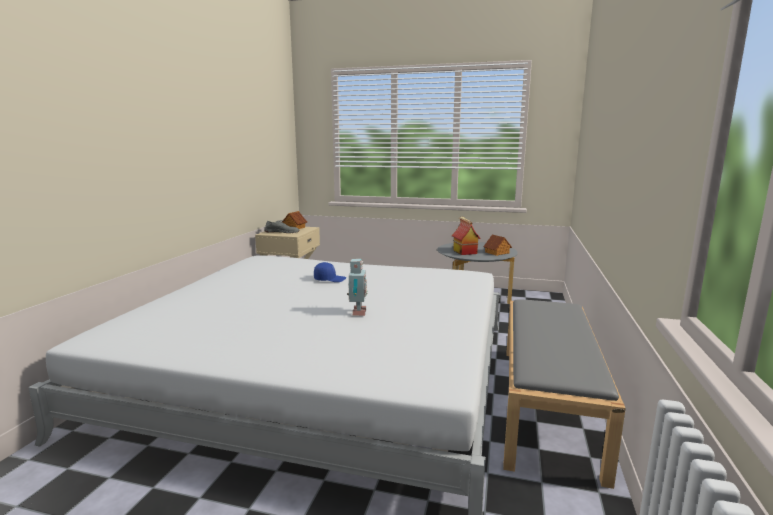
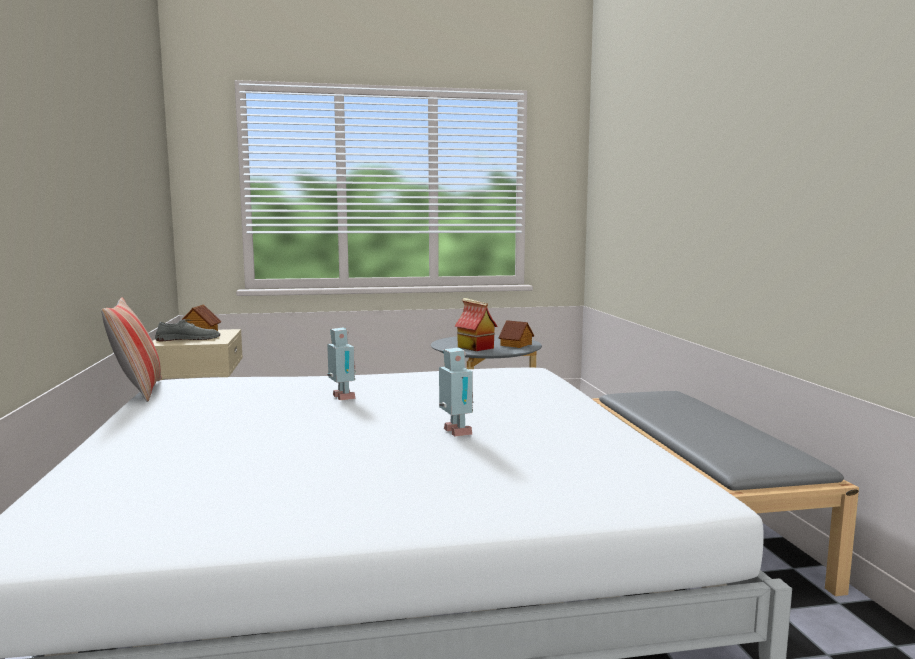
camera: 25 degrees left, 5 degrees down
blue cap [314,262,346,282] -> toy robot [327,328,356,400]
none -> pillow [101,297,162,402]

